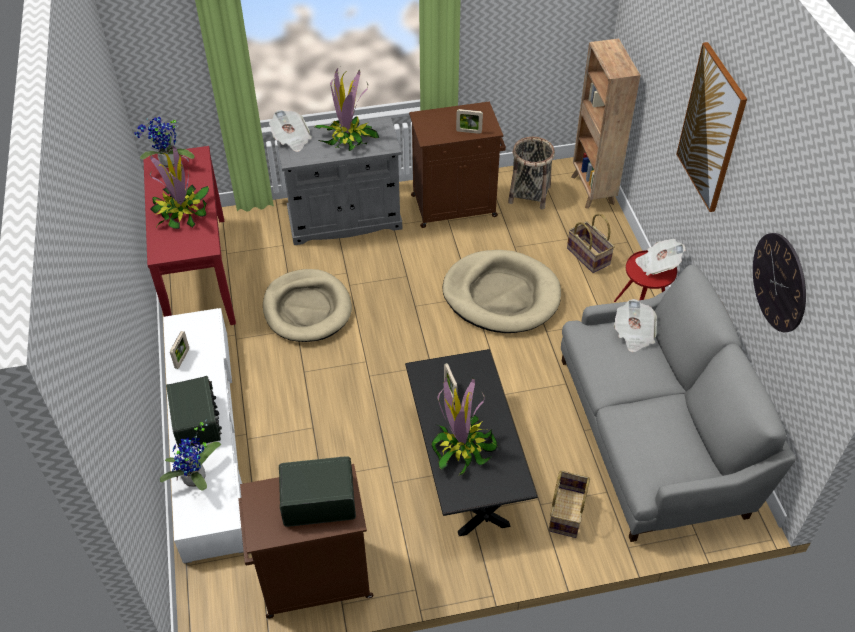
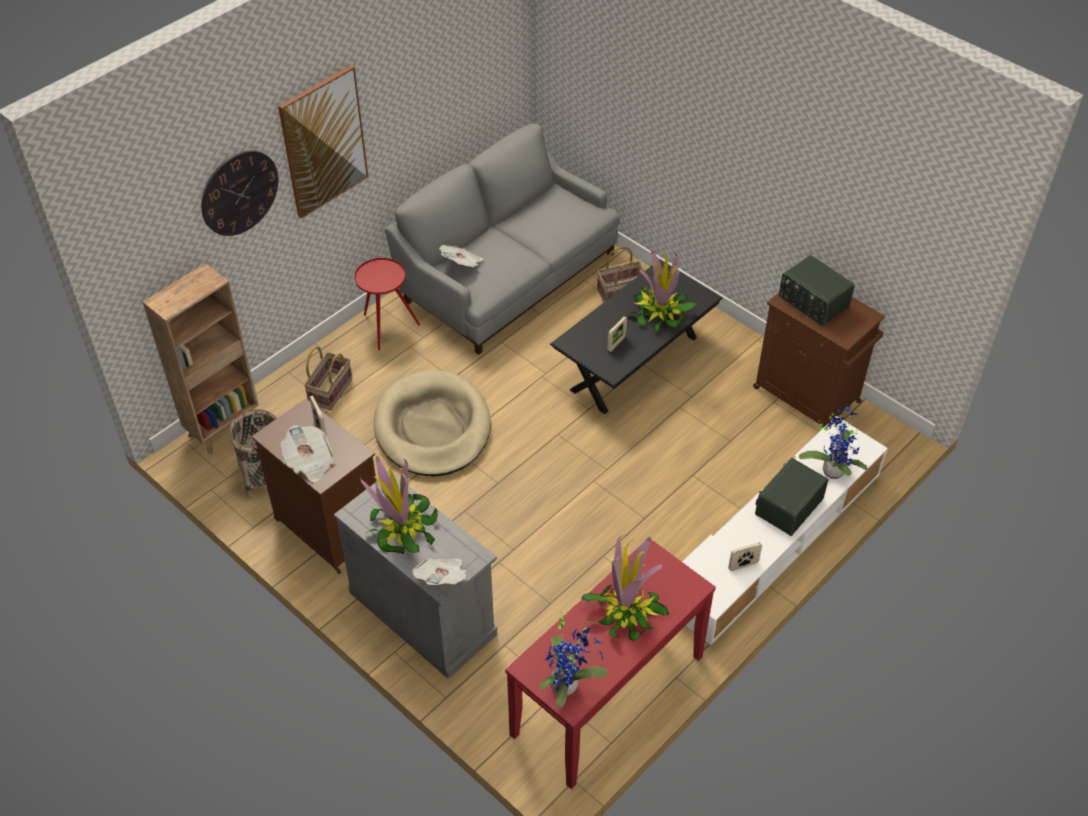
camera: 125 degrees left, 0 degrees up
beige dog bed [263,269,352,342] -> none
newspaper [635,239,686,276] -> newspaper moved to [280,425,335,482]
wall clock [753,233,806,332] -> wall clock moved to [201,150,278,236]

